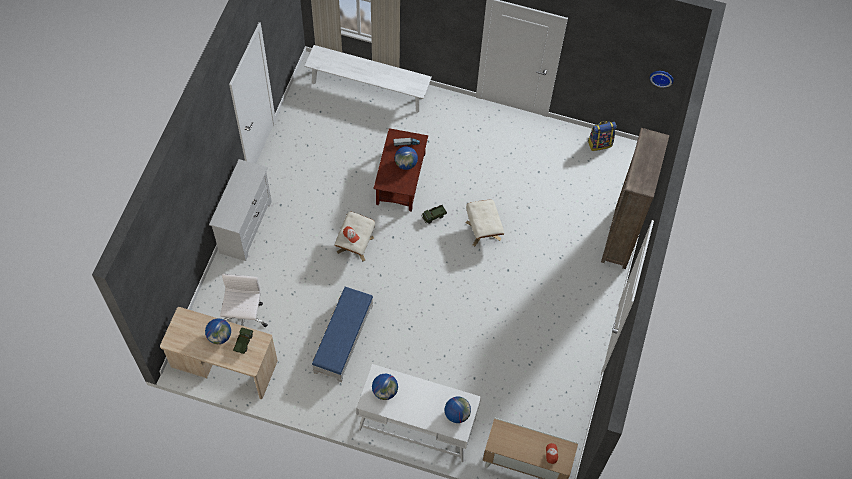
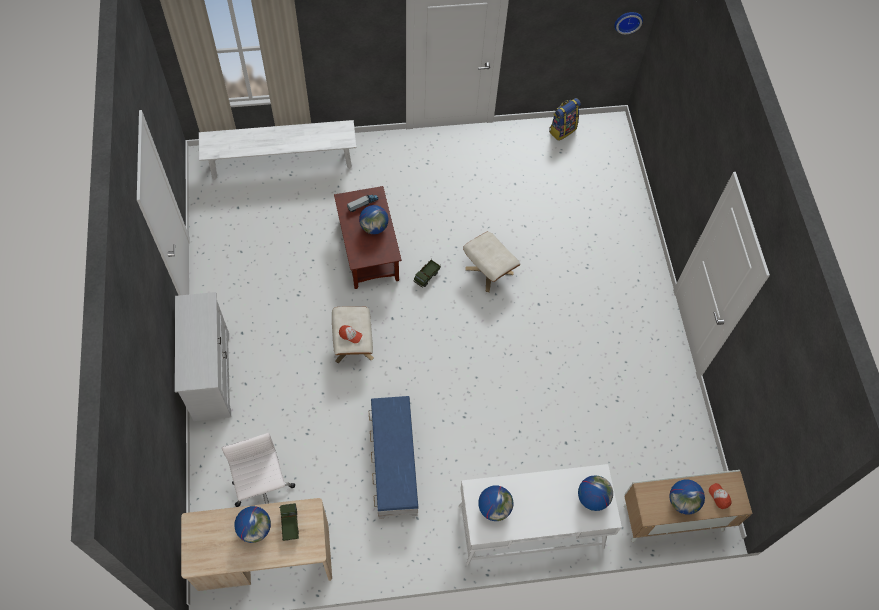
camera: 25 degrees left, 0 degrees up
brown bookcase [601,128,669,269] -> none
none -> globe [669,480,705,514]

